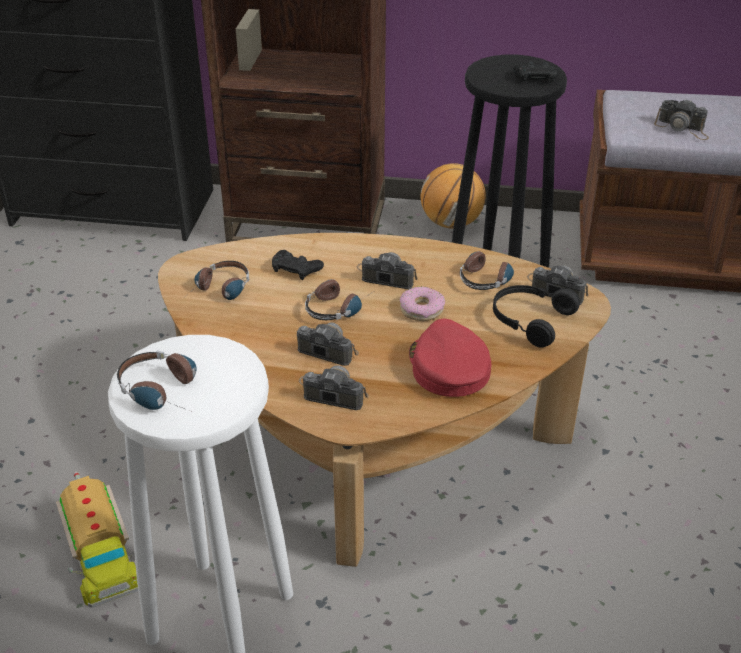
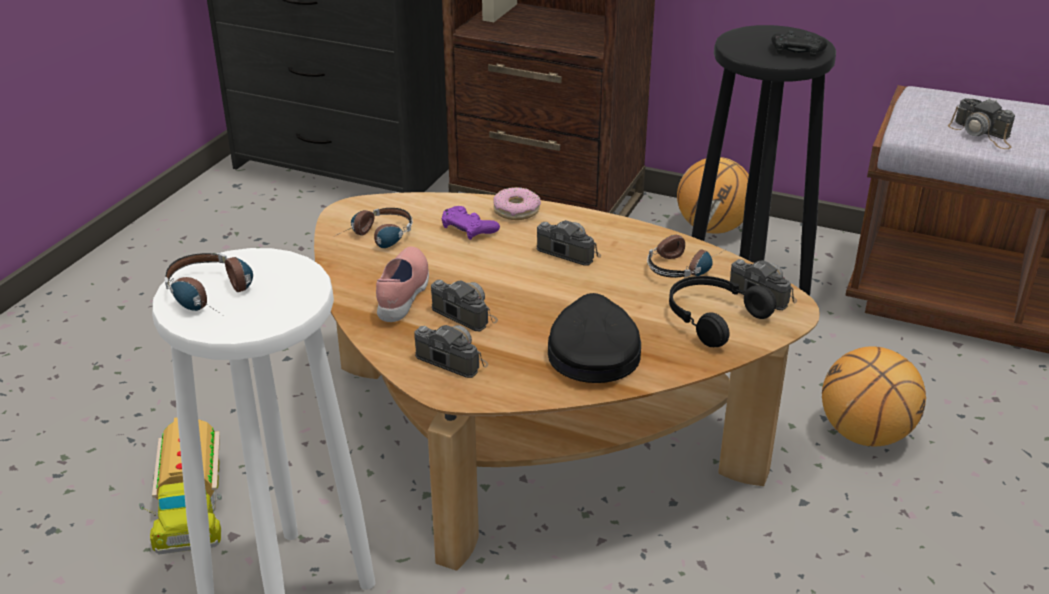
camera: 15 degrees right, 5 degrees down
black game controller [272,250,324,280] -> purple game controller [442,206,500,240]
headphones [305,279,373,320] -> none
donut [400,286,445,321] -> donut moved to [493,187,541,220]
red cap [409,319,491,397] -> black cap [548,293,641,383]
none -> pink shoe [376,247,429,322]
none -> basketball [822,346,926,447]

